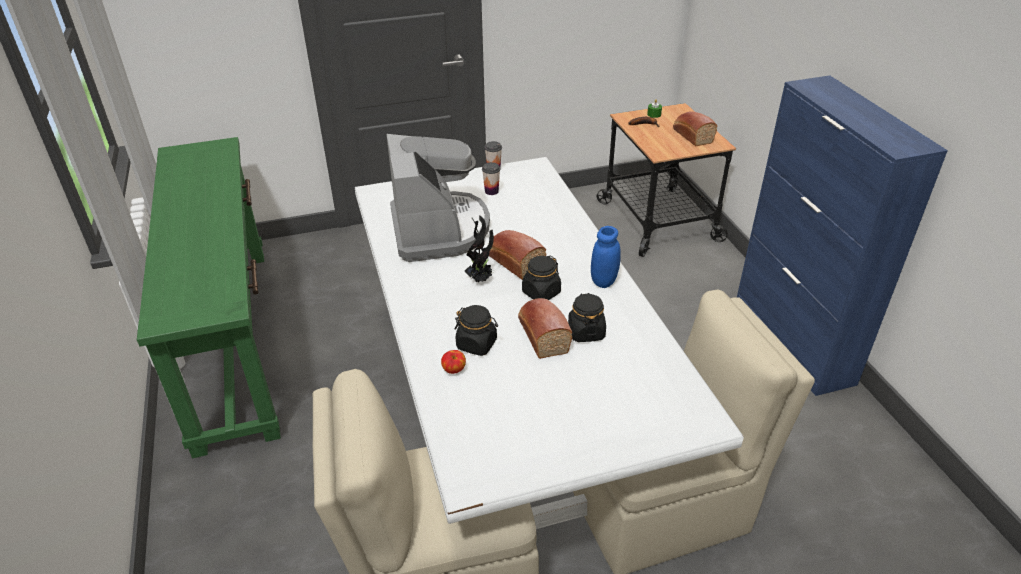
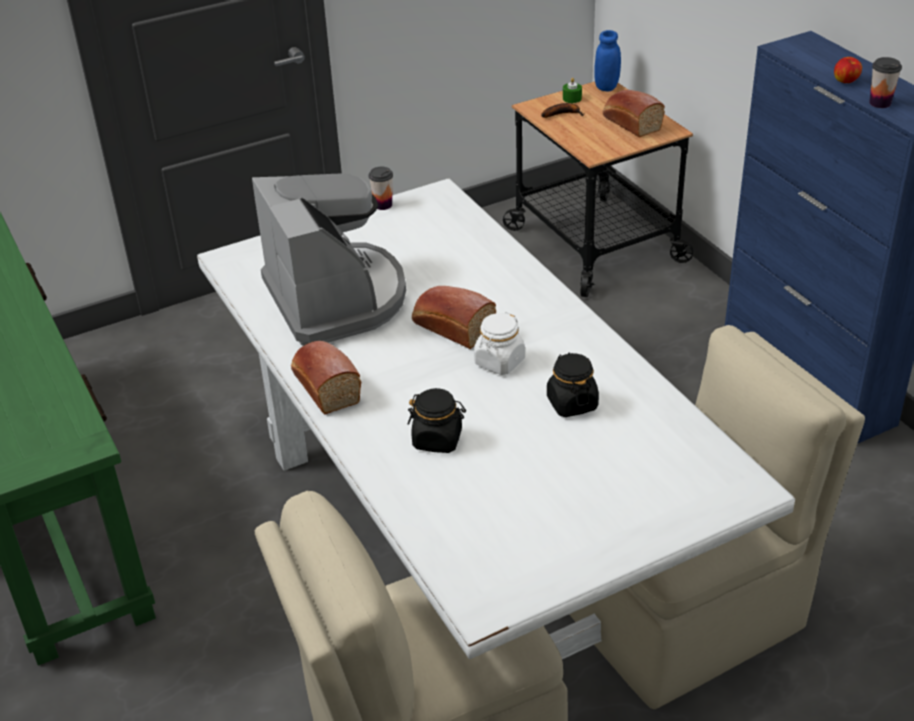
camera: 10 degrees left, 0 degrees up
apple [441,350,466,374] -> apple moved to [834,57,862,83]
potted plant [465,215,494,282] -> none
cup [482,162,500,195] -> cup moved to [869,57,902,108]
bread [518,298,572,359] -> bread moved to [291,341,361,414]
black jar [522,256,561,300] -> white jar [474,312,525,375]
blue jar [591,226,621,288] -> blue jar moved to [594,30,621,92]

